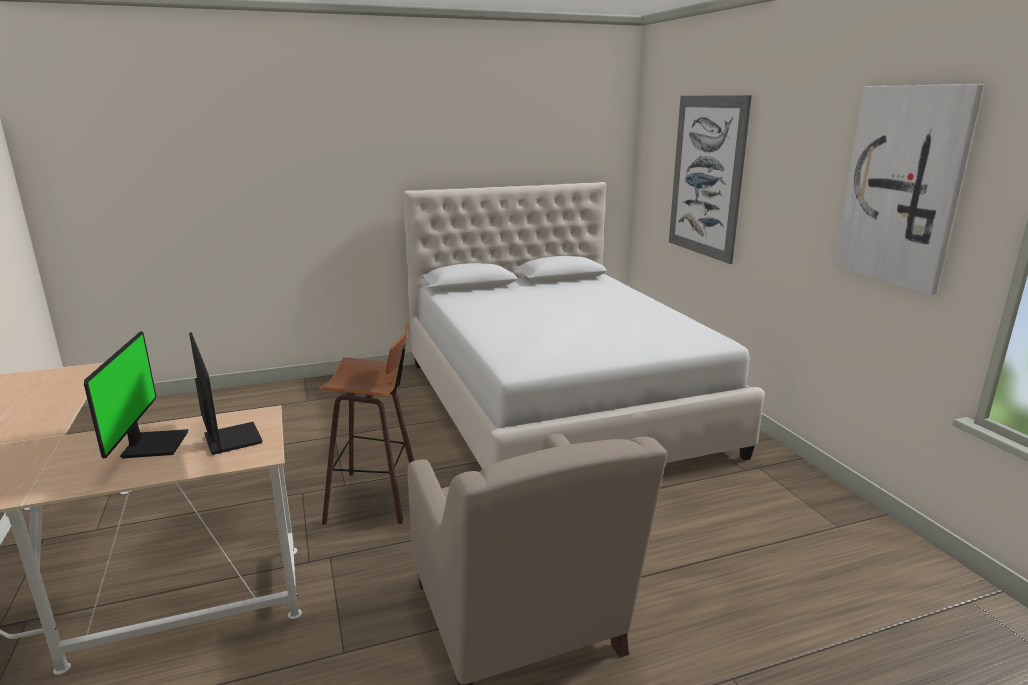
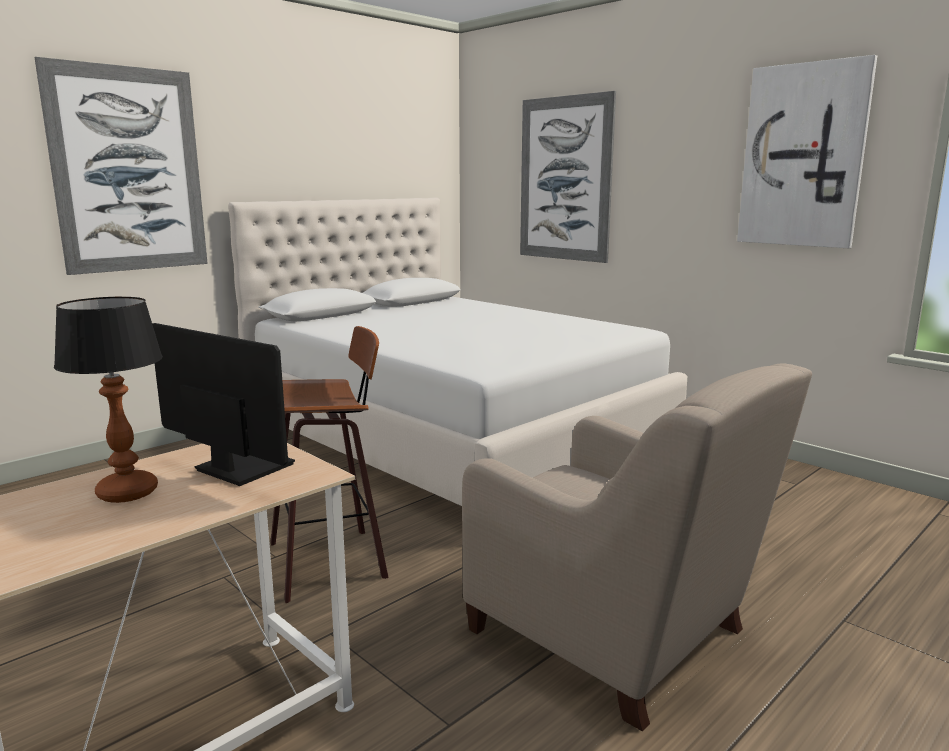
camera: 25 degrees left, 5 degrees down
monitor [84,332,189,458] -> table lamp [54,297,163,503]
none -> picture [34,57,208,275]

